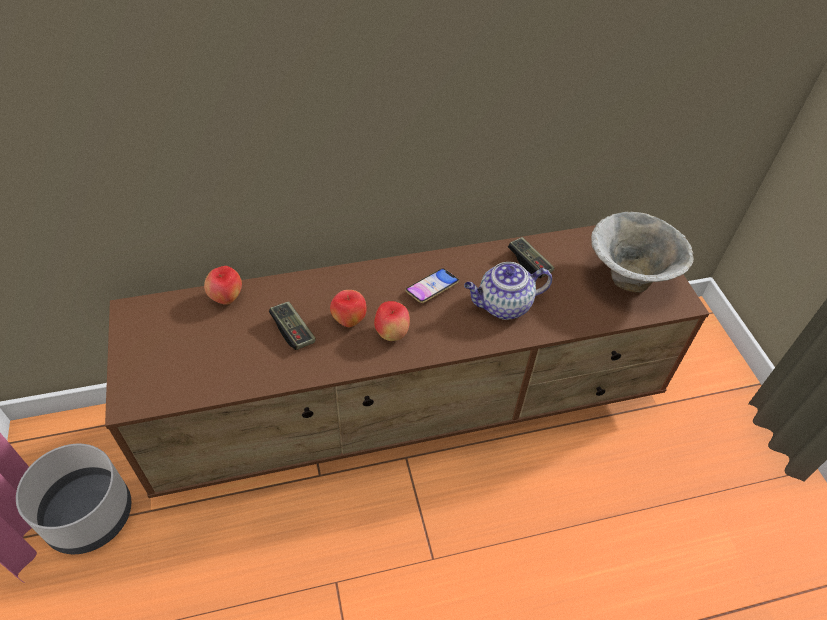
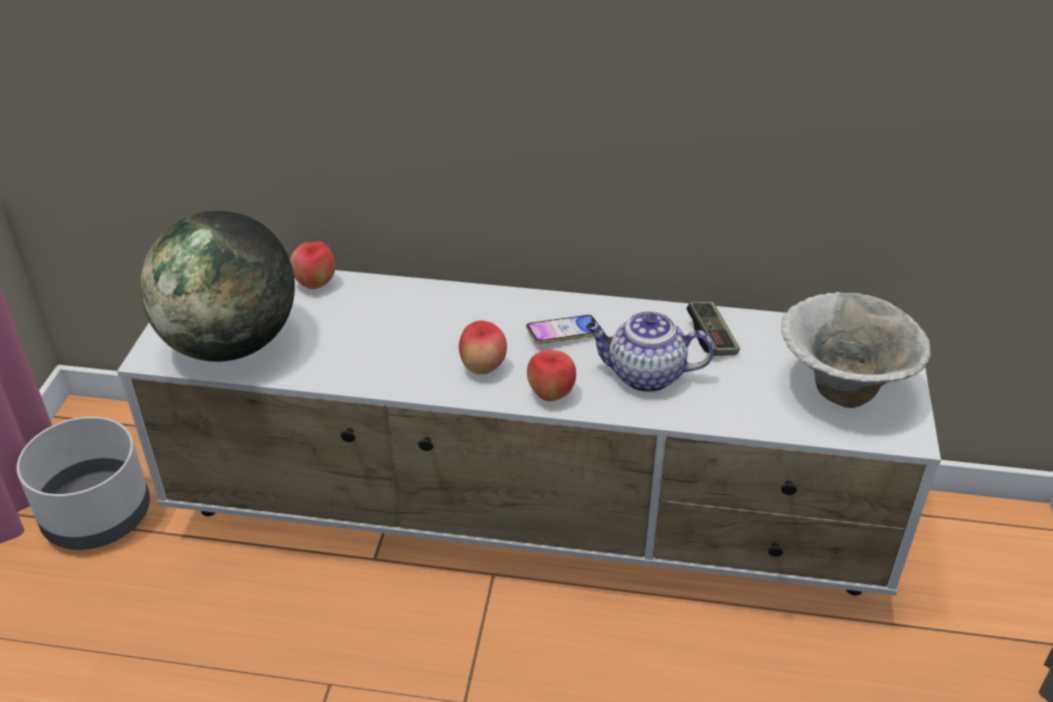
camera: 25 degrees right, 10 degrees down
brown tv stand [105,225,709,498] -> white tv stand [117,270,941,596]
game controller [269,301,316,350] -> none
apple [330,290,367,327] -> apple moved to [527,349,576,401]
none -> globe [140,211,295,362]

